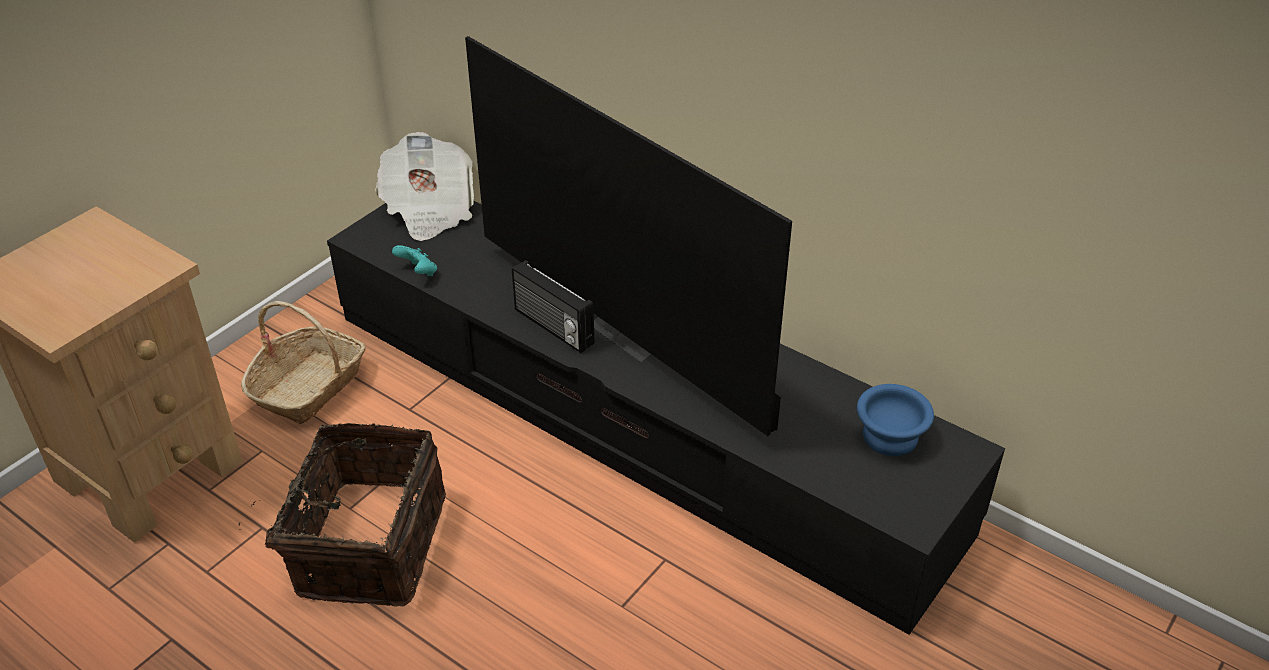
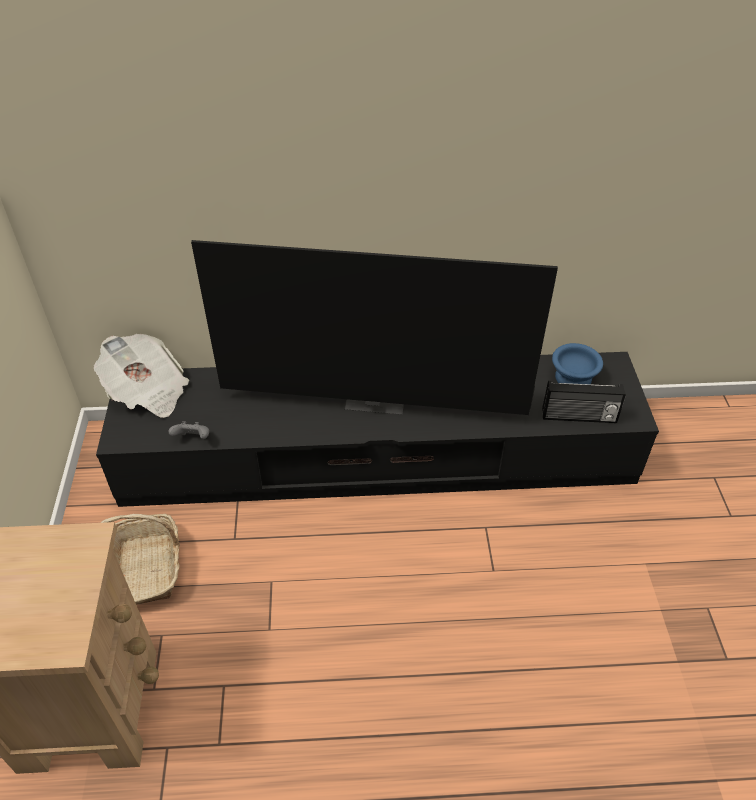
camera: 40 degrees left, 5 degrees up
basket [239,423,446,607] -> none
turquoise game controller [392,245,437,276] -> grey game controller [169,421,209,439]
radio [512,260,594,353] -> radio moved to [542,381,626,423]

